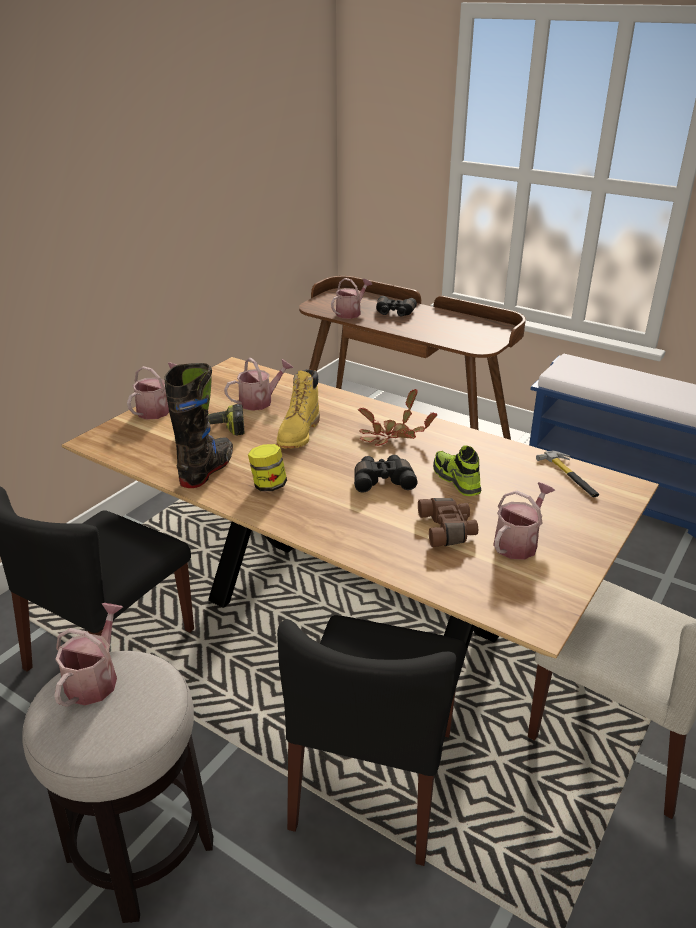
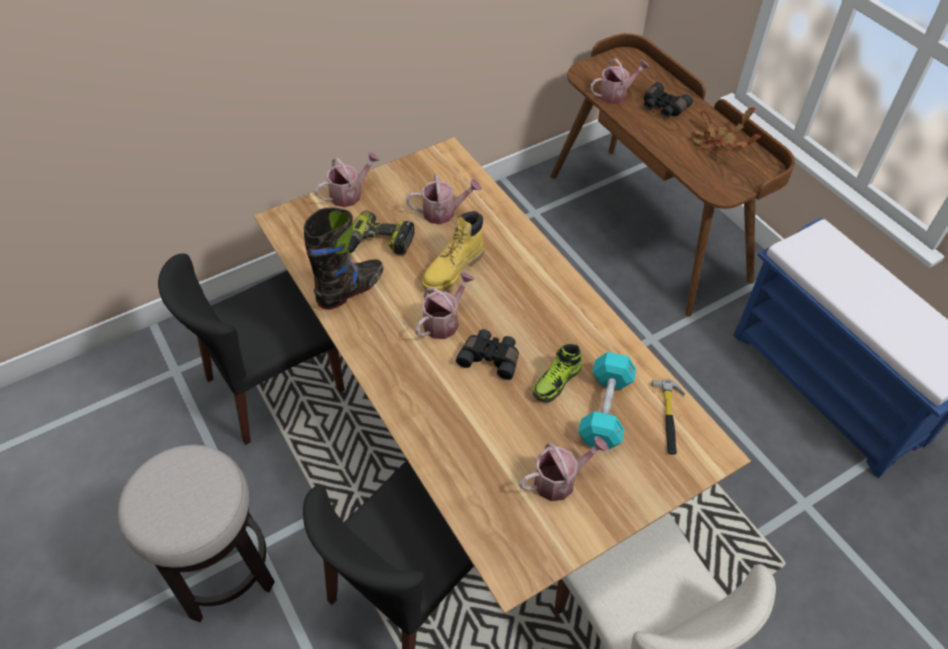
camera: 25 degrees right, 20 degrees up
watering can [54,603,123,707] -> watering can moved to [415,272,475,339]
jar [248,444,287,491] -> none
potted plant [358,389,438,446] -> potted plant moved to [691,107,761,154]
brown binoculars [418,498,478,547] -> none
shoe [433,445,481,496] -> shoe turned 135 degrees counterclockwise [533,344,582,403]
none -> turquoise dumbbell [578,352,636,449]

